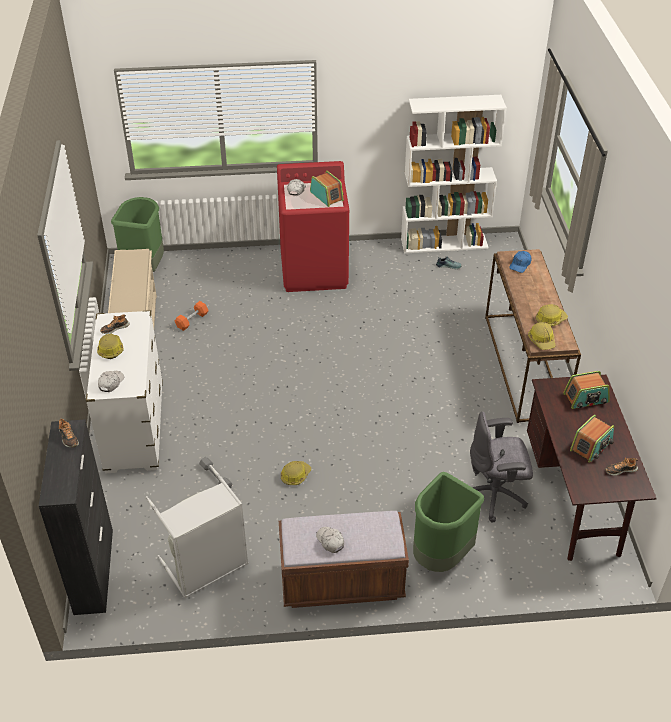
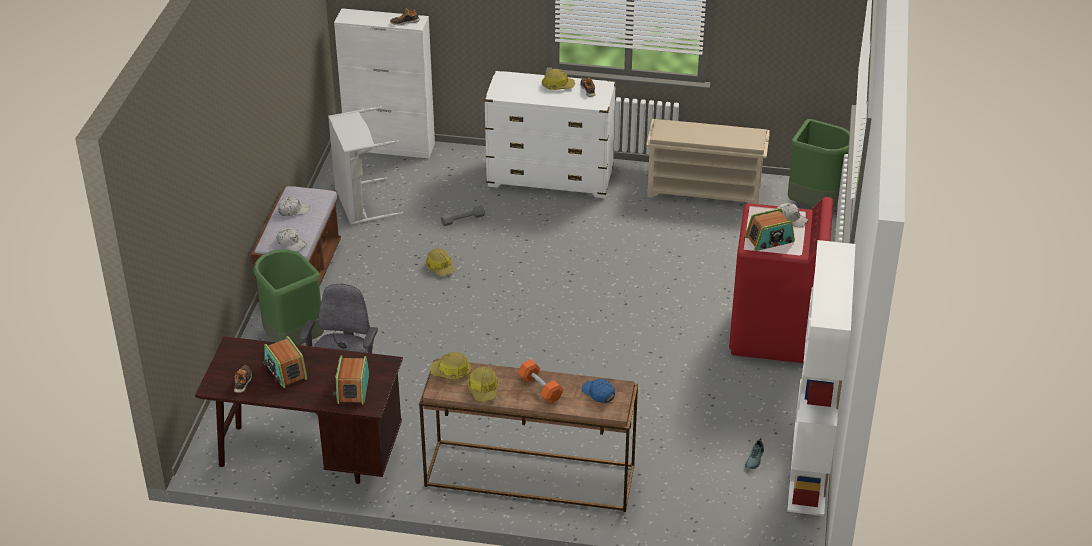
camera: 105 degrees right, 5 degrees down
black cabinet [39,420,113,615] -> white cabinet [334,8,435,159]
white cap [98,371,124,392] -> white cap moved to [277,228,307,252]
orange dumbbell [175,301,209,331] -> orange dumbbell moved to [518,359,564,404]

